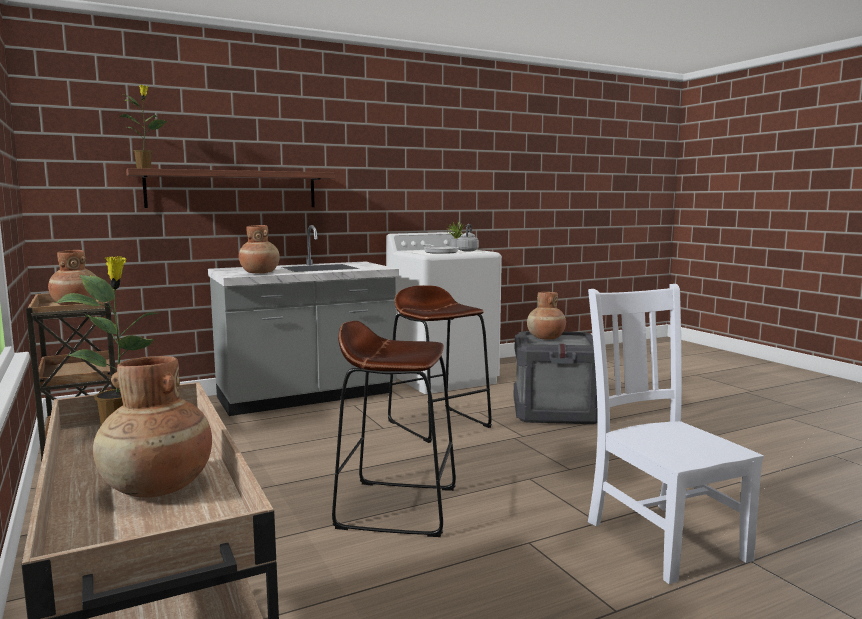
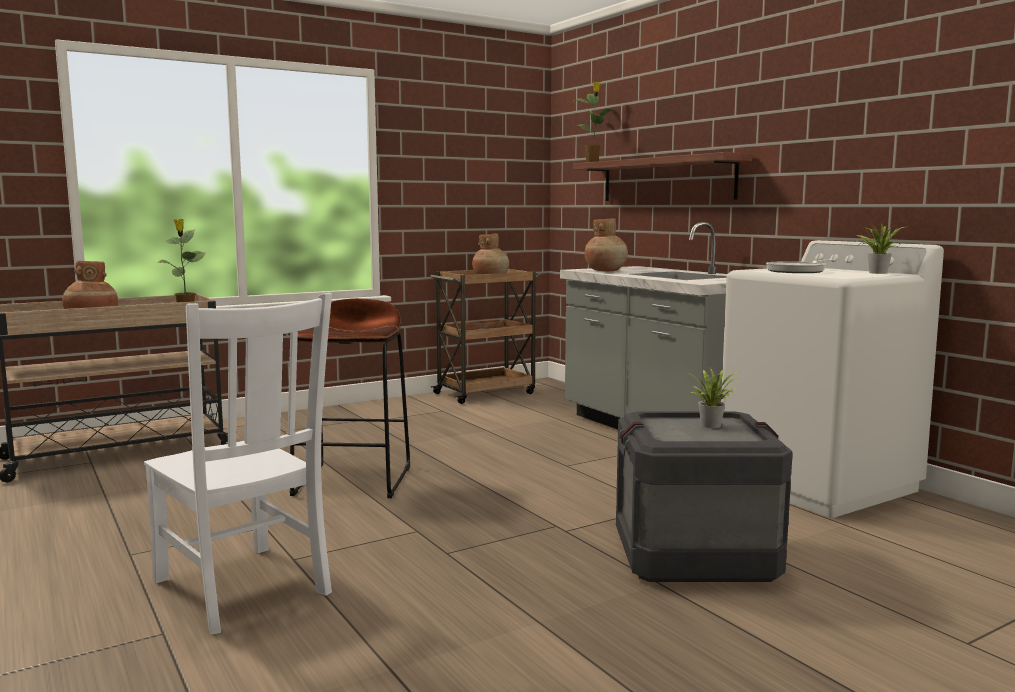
camera: 85 degrees right, 0 degrees up
brown stool [388,285,492,443] -> none
grey kettle [457,224,479,252] -> none
brown vase [527,292,566,339] -> potted plant [689,366,742,428]
white chair [588,284,764,584] -> white chair turned 75 degrees clockwise [144,293,332,635]

